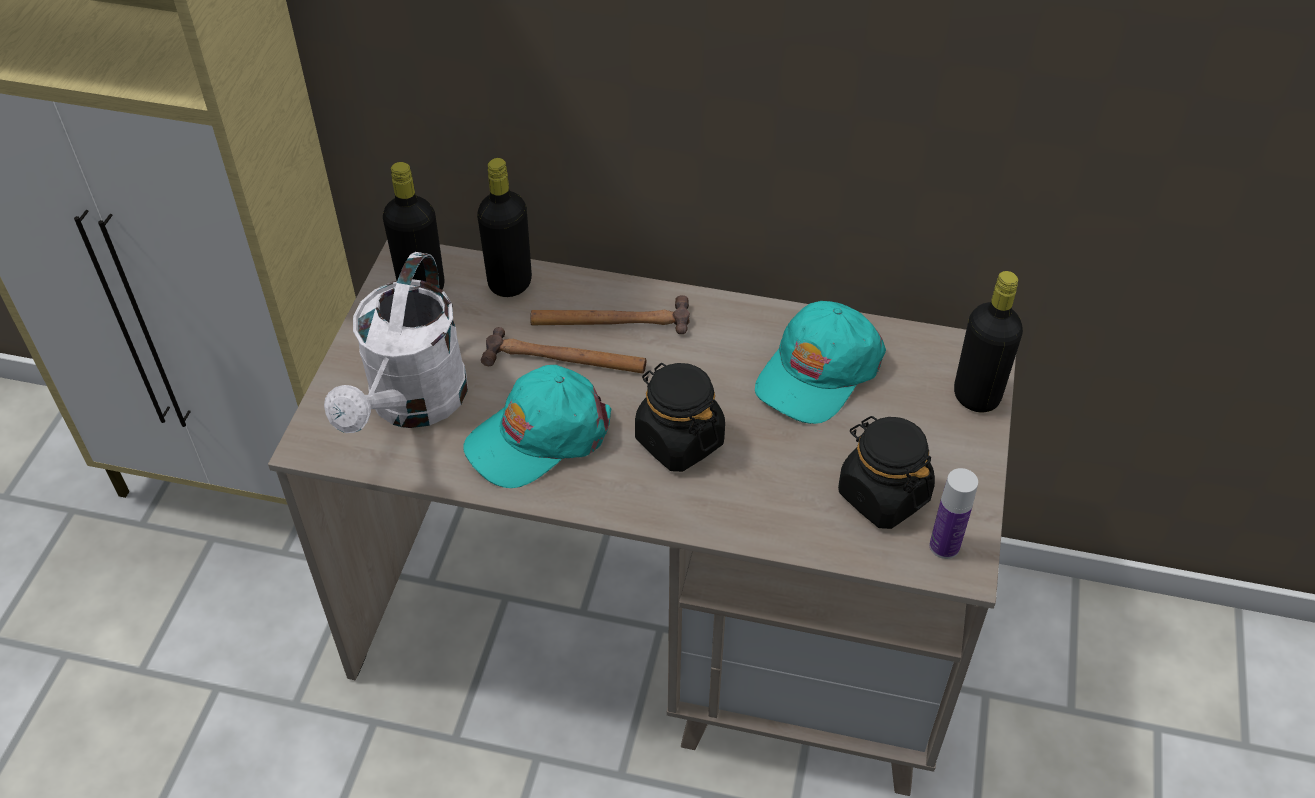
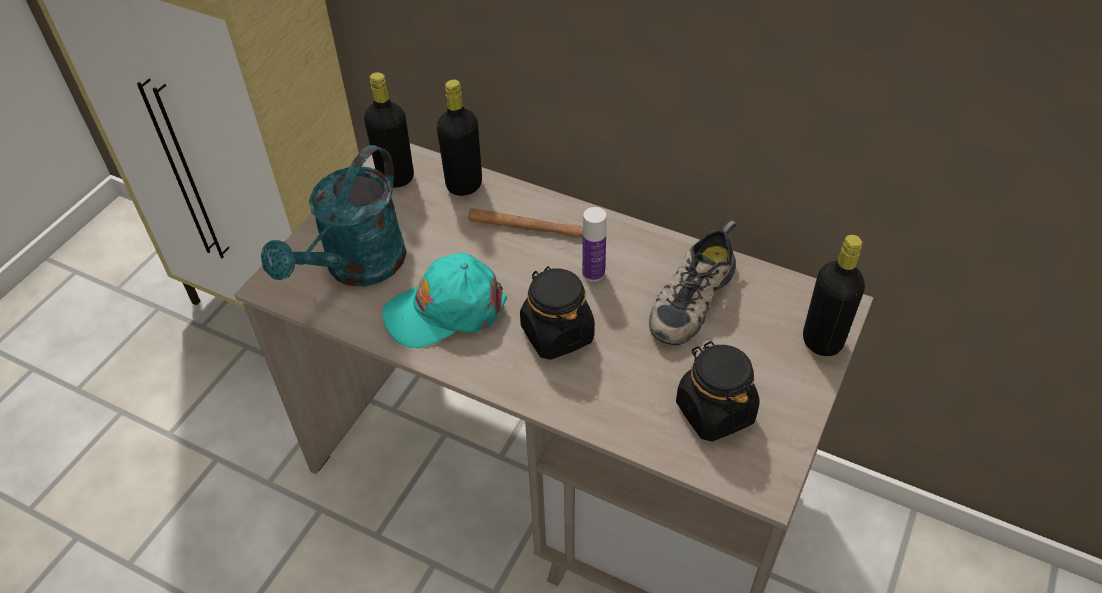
camera: 15 degrees right, 0 degrees up
white watering can [324,252,468,433] -> turquoise watering can [261,145,406,286]
hammer [481,327,646,373] -> none
turquoise cap [755,301,886,424] -> shoe [649,220,737,345]
bottle [929,468,978,559] -> bottle moved to [582,207,606,282]

